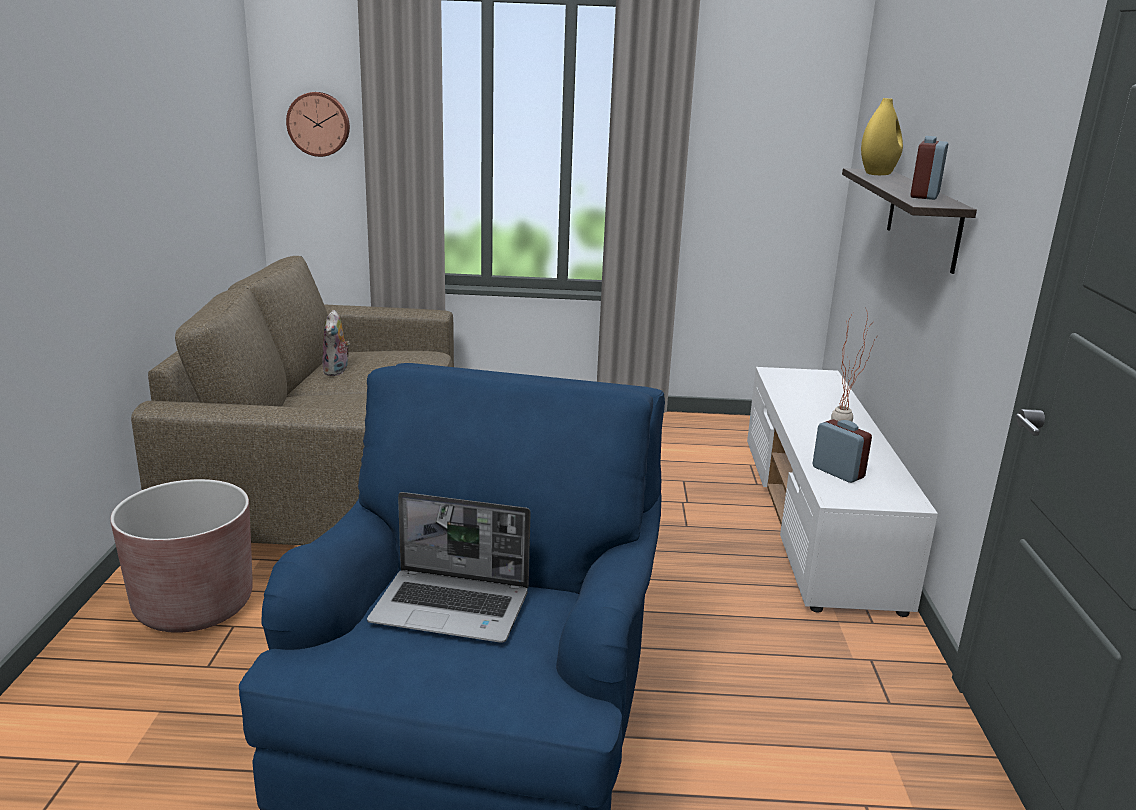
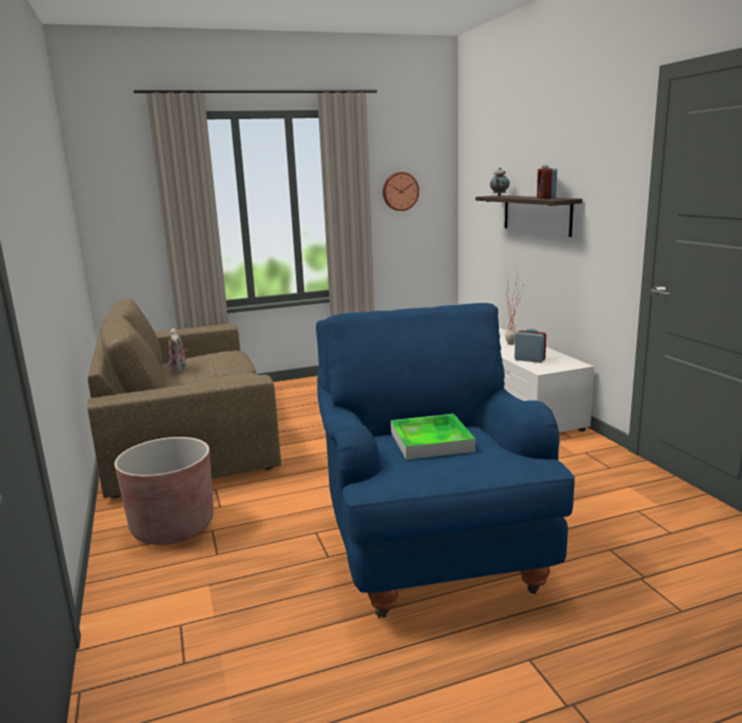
camera: 20 degrees left, 5 degrees down
wall clock [286,92,350,157] -> wall clock moved to [383,172,419,211]
laptop [367,492,531,643] -> tray [391,414,475,460]
yellow vase [861,98,903,175] -> teapot [490,168,510,196]

